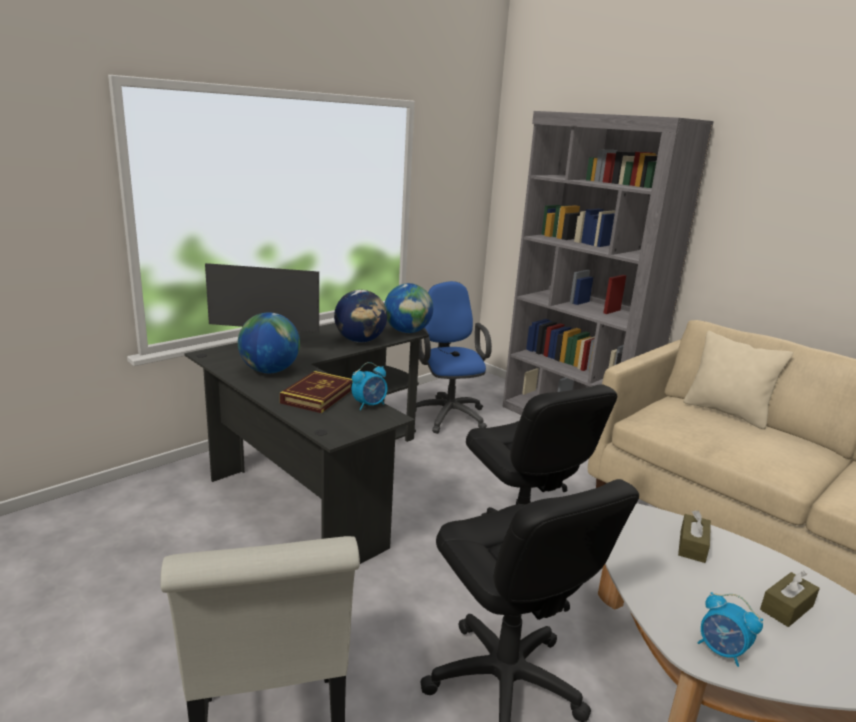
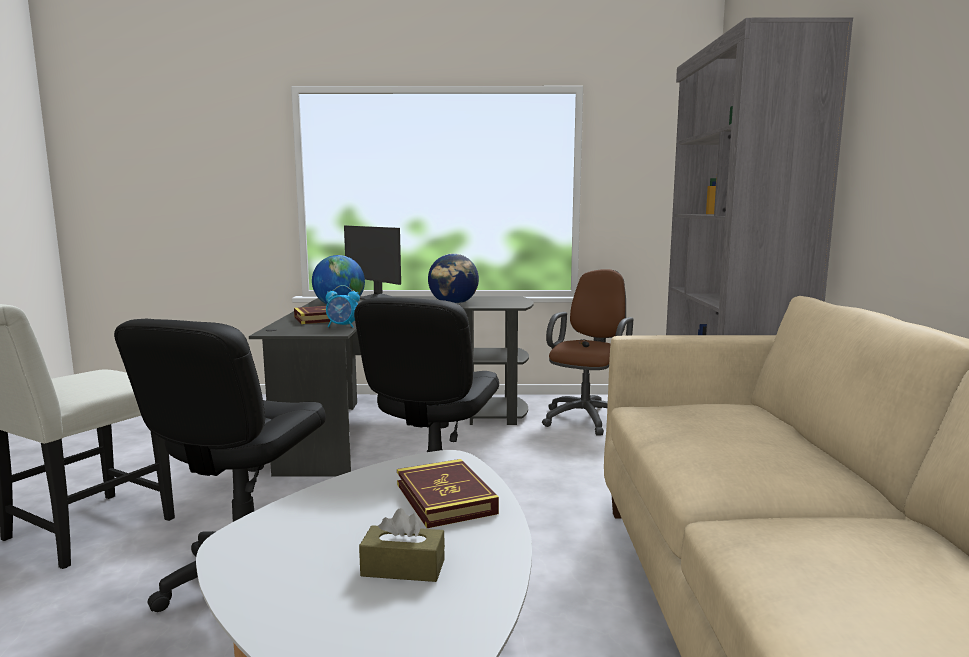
camera: 45 degrees right, 10 degrees down
globe [384,283,433,333] -> none
blue office chair [416,281,492,434] -> brown office chair [542,269,633,436]
brown tissue box [678,510,711,563] -> book [397,459,499,528]
beige pillow [683,331,793,429] -> none
alarm clock [697,592,763,667] -> none

